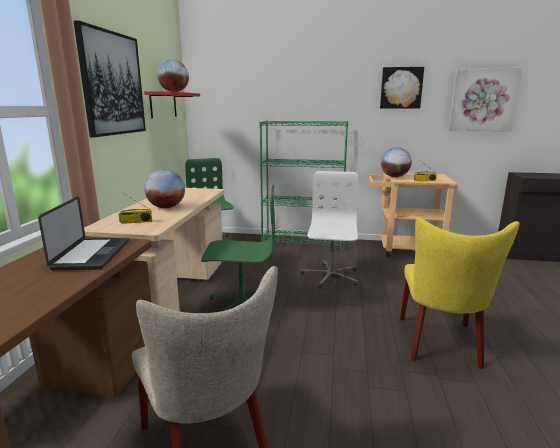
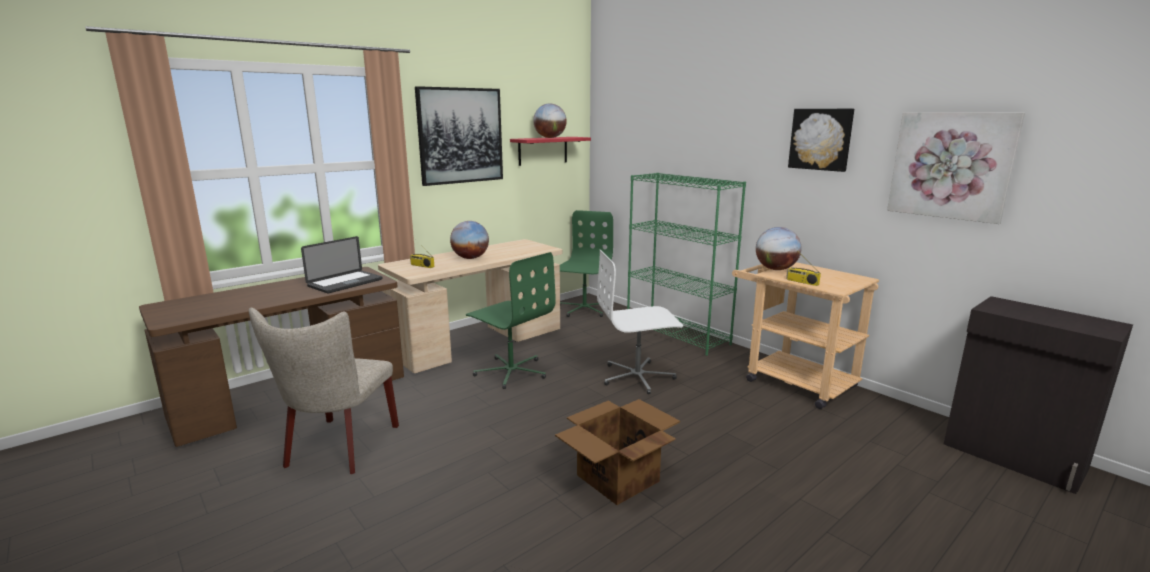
camera: 40 degrees right, 0 degrees up
white office chair [301,171,359,288] -> white office chair turned 150 degrees counterclockwise [597,250,683,394]
yellow chair [400,217,520,369] -> cardboard box [555,399,680,505]

